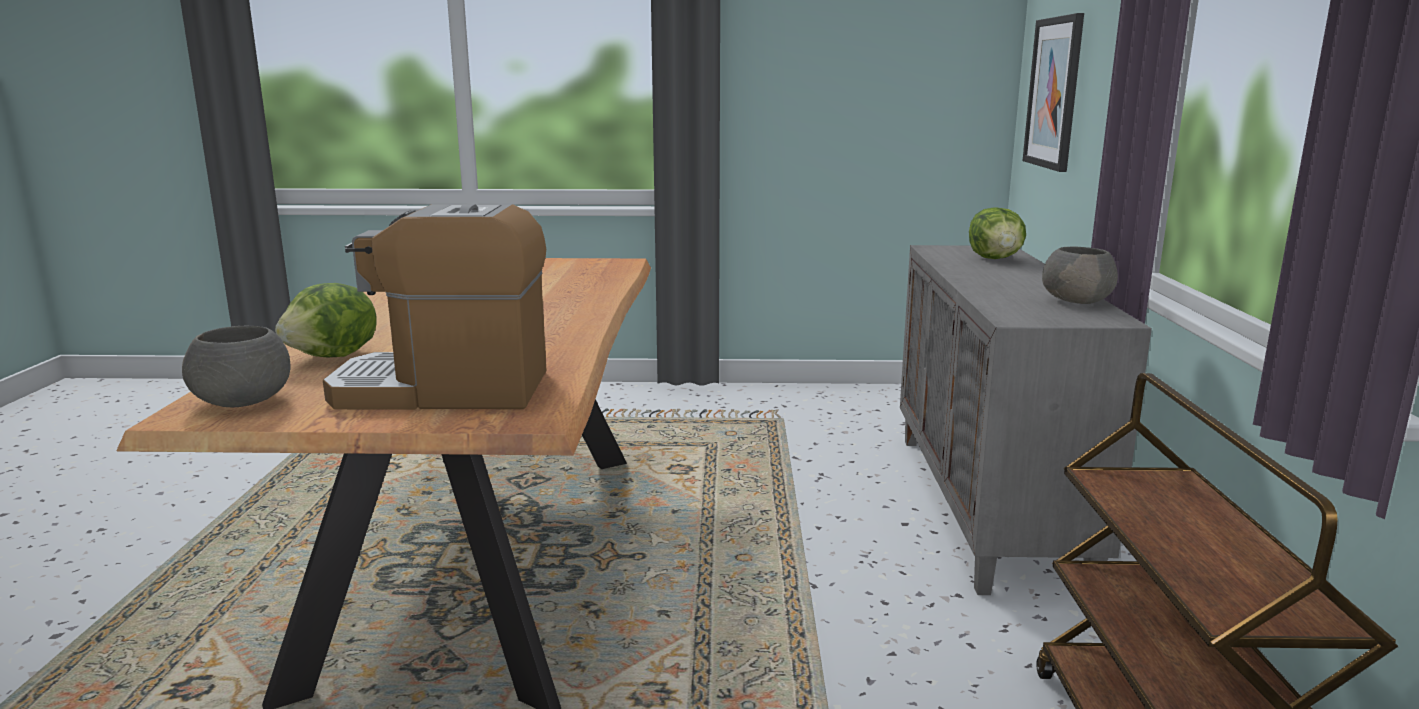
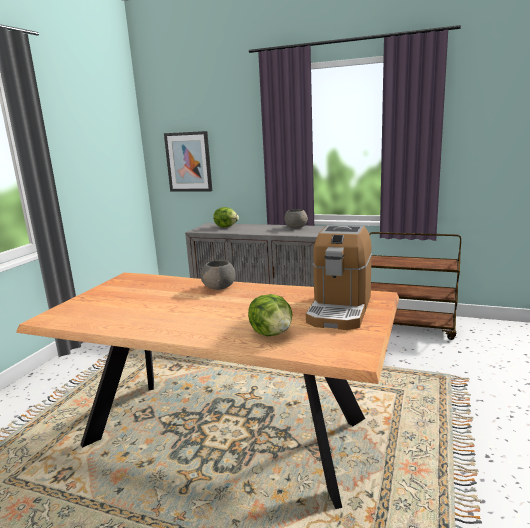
camera: 70 degrees left, 0 degrees up
grey bowl [182,326,290,407] -> grey bowl moved to [200,260,236,290]

